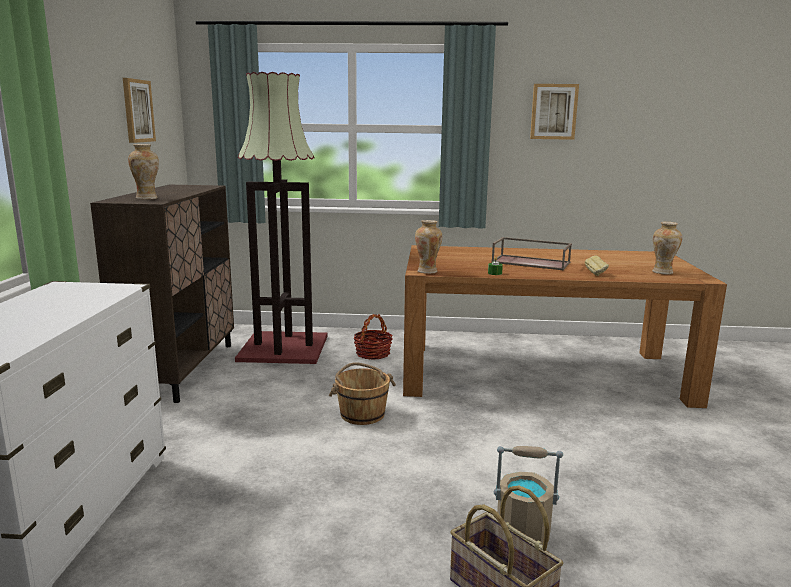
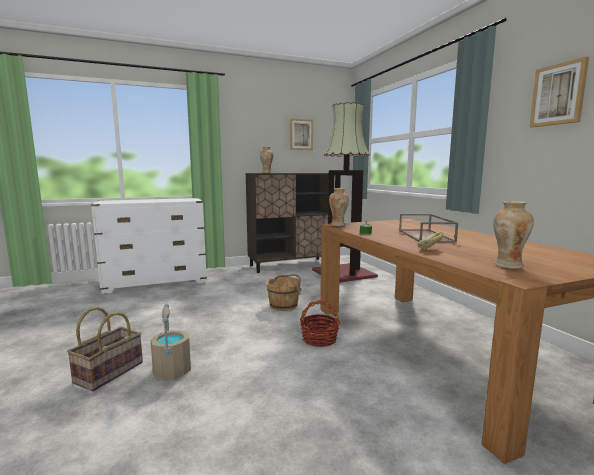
camera: 65 degrees right, 5 degrees down
basket [354,314,392,360] -> basket moved to [300,300,341,347]

